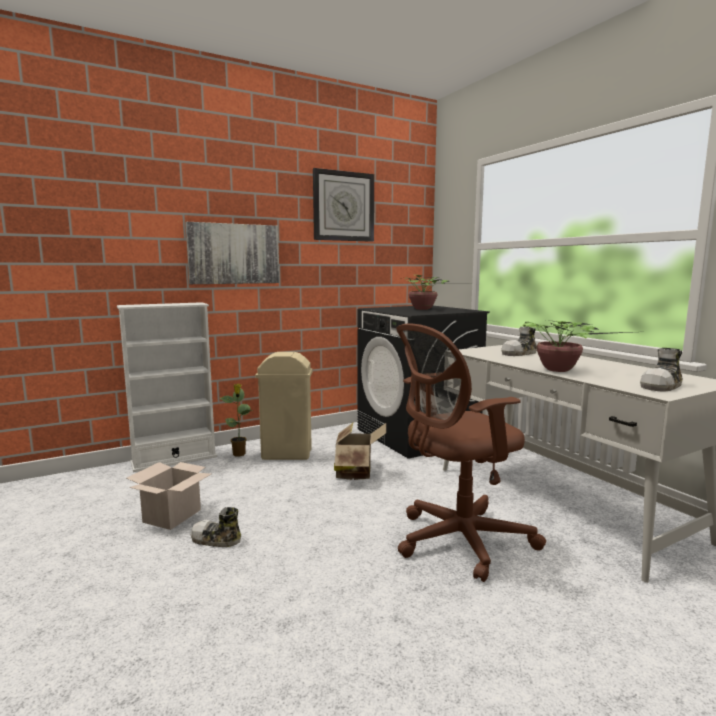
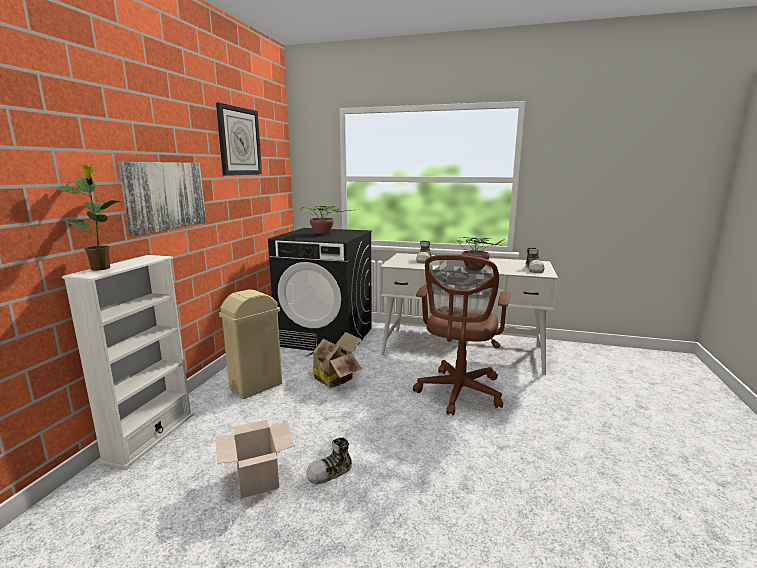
camera: 45 degrees left, 5 degrees up
potted plant [219,384,253,457] -> potted plant moved to [54,165,122,271]

